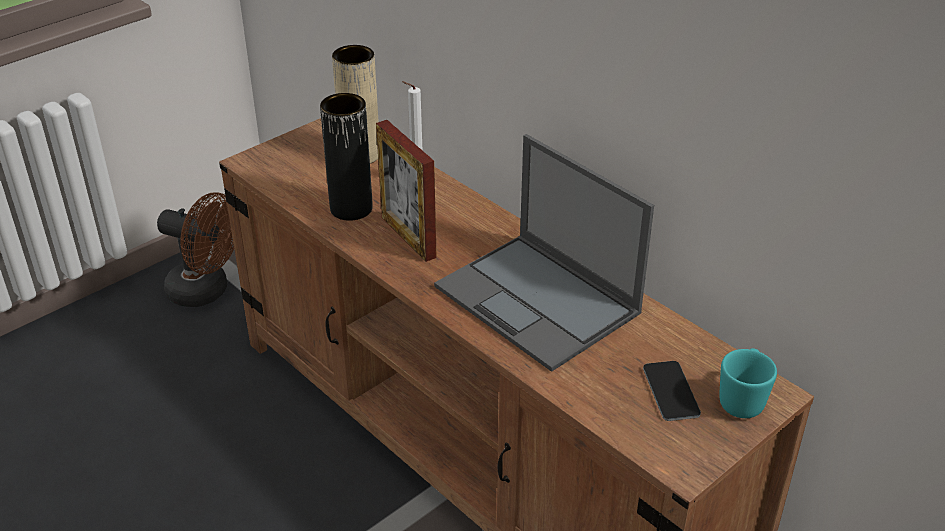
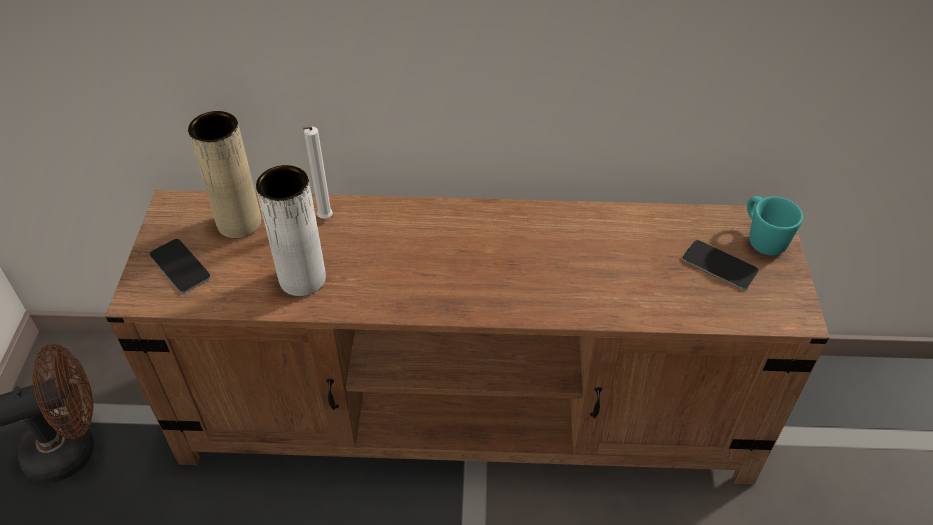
camera: 45 degrees left, 10 degrees up
black vase [320,93,373,221] -> white vase [256,165,326,296]
picture frame [376,120,437,262] -> none
laptop [434,134,654,372] -> none
none -> phone [150,239,211,293]

